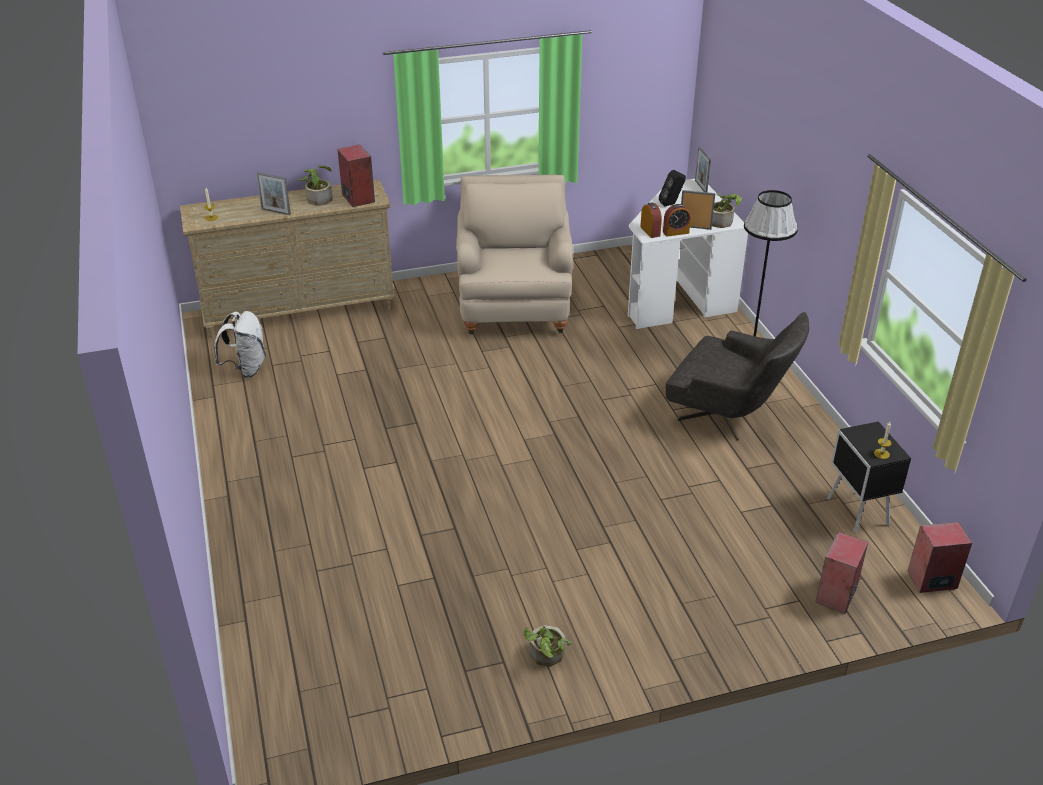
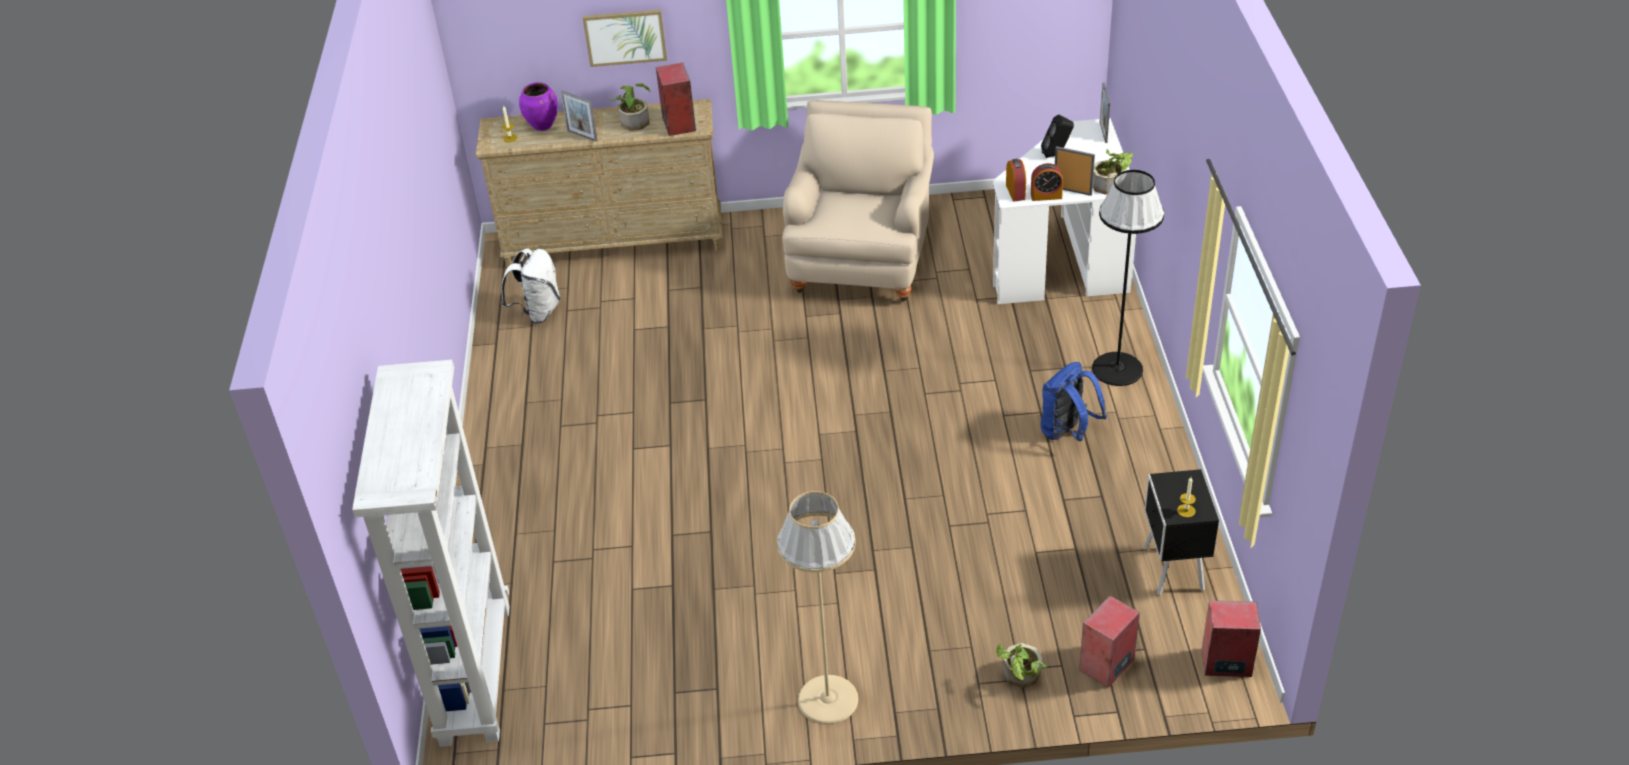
camera: 15 degrees right, 5 degrees up
potted plant [524,625,572,667] -> potted plant moved to [996,643,1047,688]
grey armchair [666,312,809,441] -> blue backpack [1041,362,1107,441]
none -> white bookcase [352,360,510,747]
none -> purple vase [519,82,558,131]
none -> picture [583,9,667,67]
none -> beige floor lamp [777,491,858,725]

